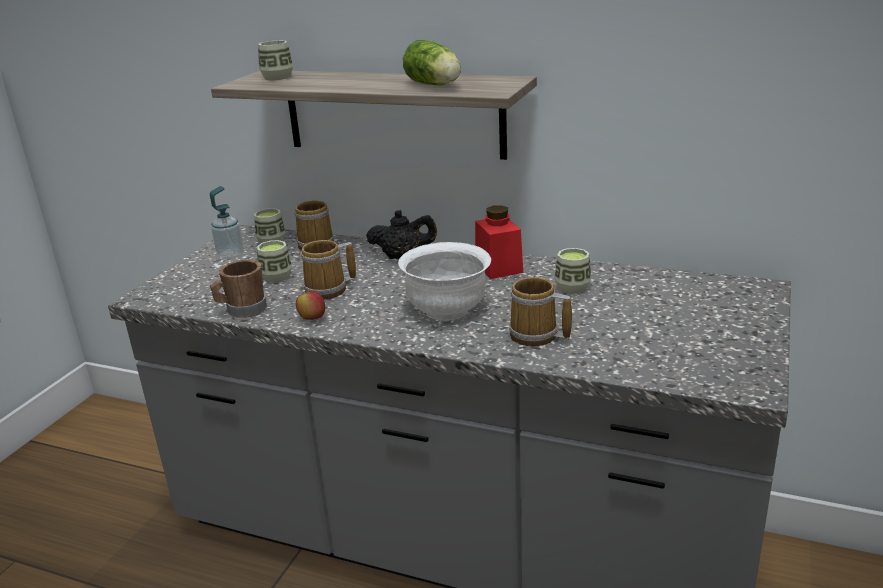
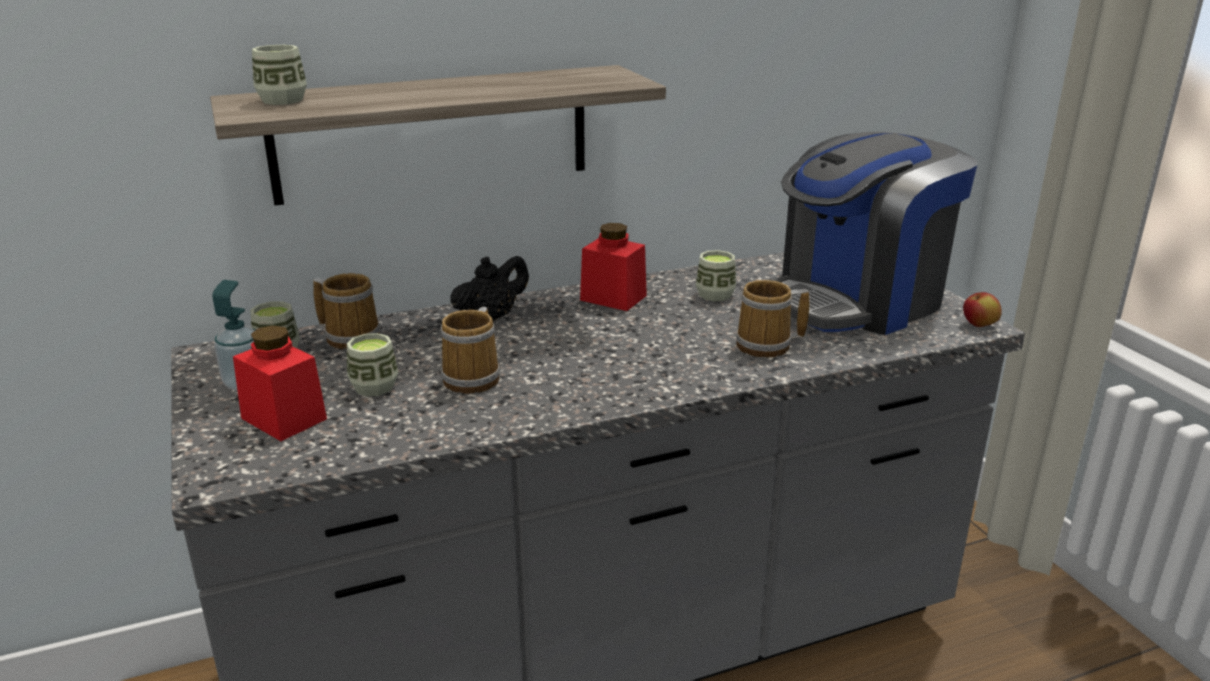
camera: 45 degrees left, 0 degrees up
brown mug [210,260,267,318] -> none
apple [296,291,325,320] -> apple moved to [963,292,1002,327]
white bowl [398,242,491,321] -> none
lettuce [403,39,461,85] -> none
none -> red jar [233,325,327,441]
none -> coffee machine [773,132,977,335]

